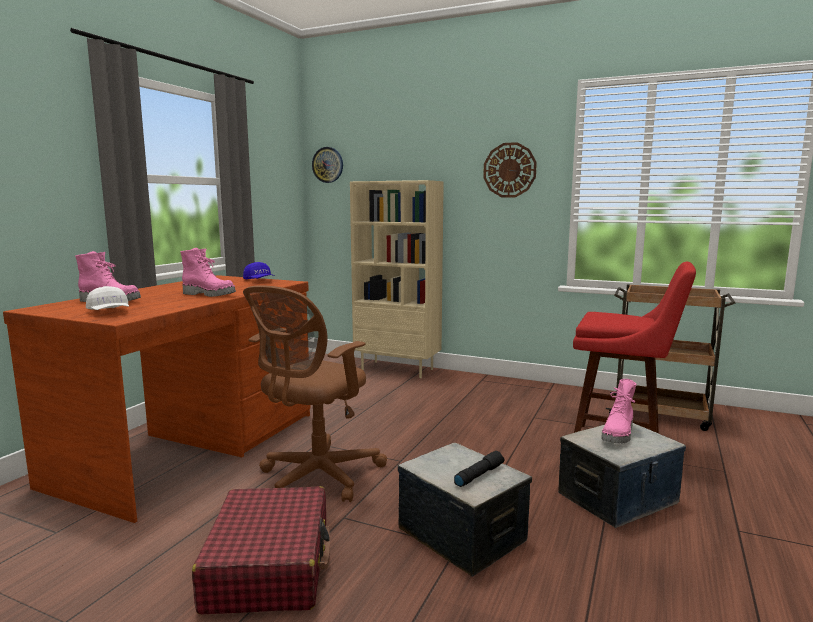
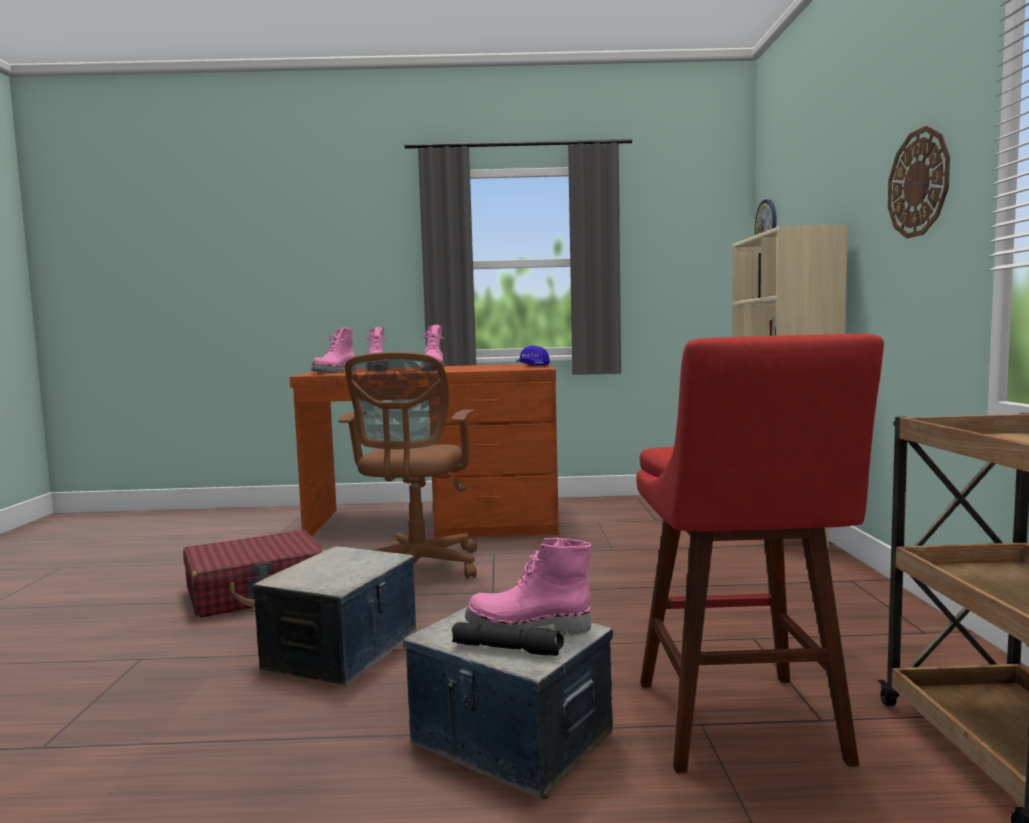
camera: 65 degrees right, 5 degrees down
white cap [86,286,129,310] -> pink boot [311,327,355,373]
brown office chair [243,285,387,502] -> brown office chair turned 90 degrees counterclockwise [338,352,477,579]
black flashlight [454,451,504,487] -> black flashlight moved to [452,622,564,656]

